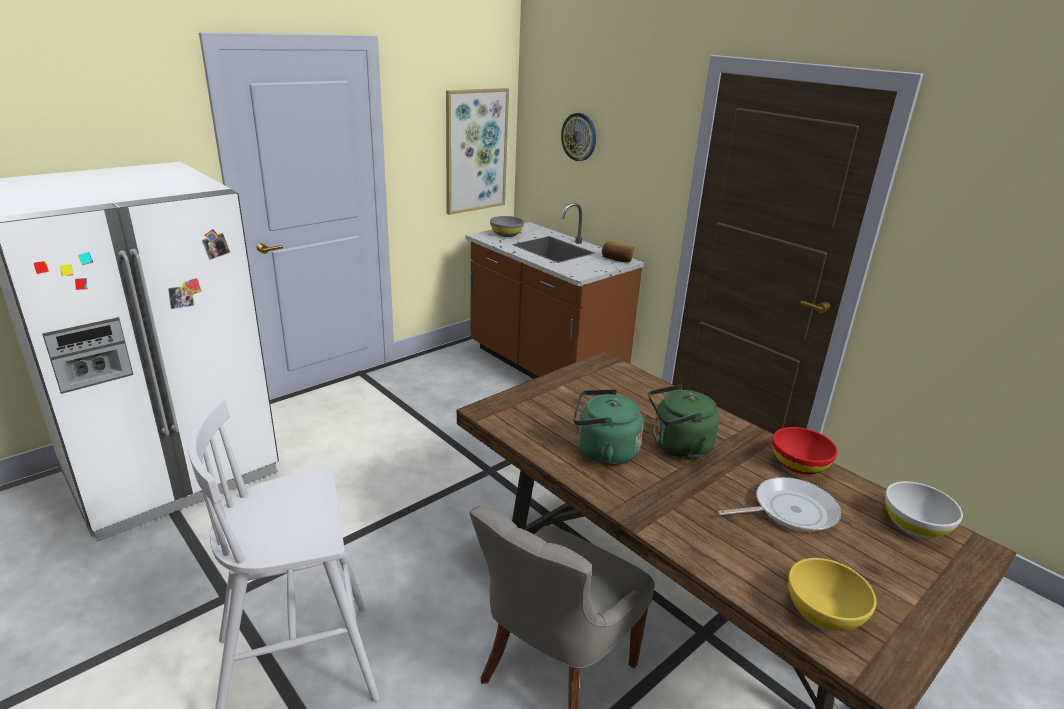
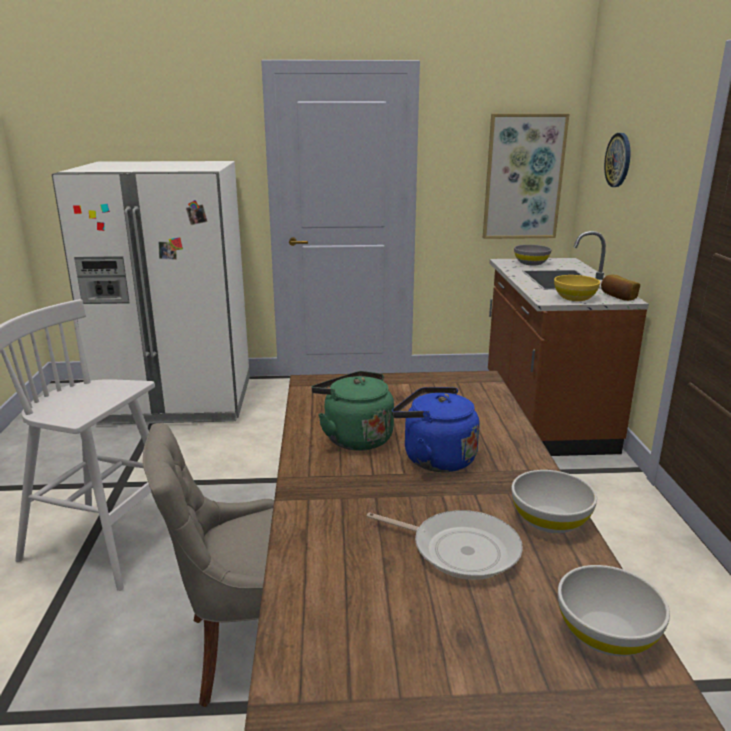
camera: 40 degrees right, 5 degrees down
green kettle [648,384,720,459] -> blue kettle [392,387,480,472]
red bowl [773,427,838,475] -> white bowl [512,470,597,533]
yellow bowl [788,558,877,631] -> yellow bowl moved to [554,275,600,301]

